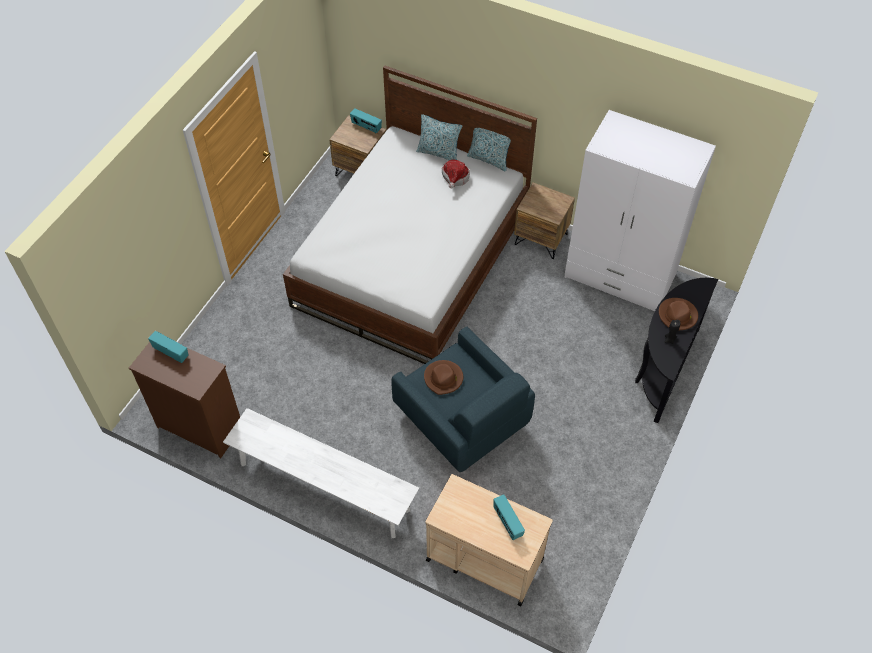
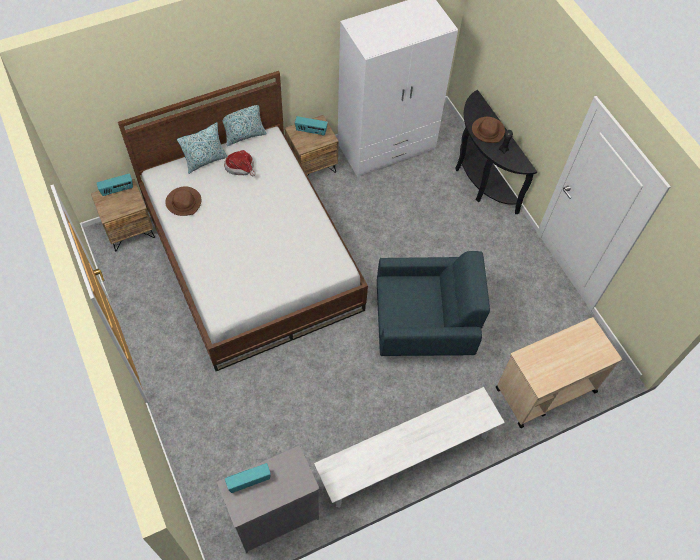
camera: 55 degrees left, 5 degrees up
brown dresser [129,342,240,458] -> grey dresser [217,445,320,553]
brown hat [424,360,463,395] -> brown hat moved to [165,187,202,216]
radio [494,494,525,540] -> radio moved to [295,116,328,135]

